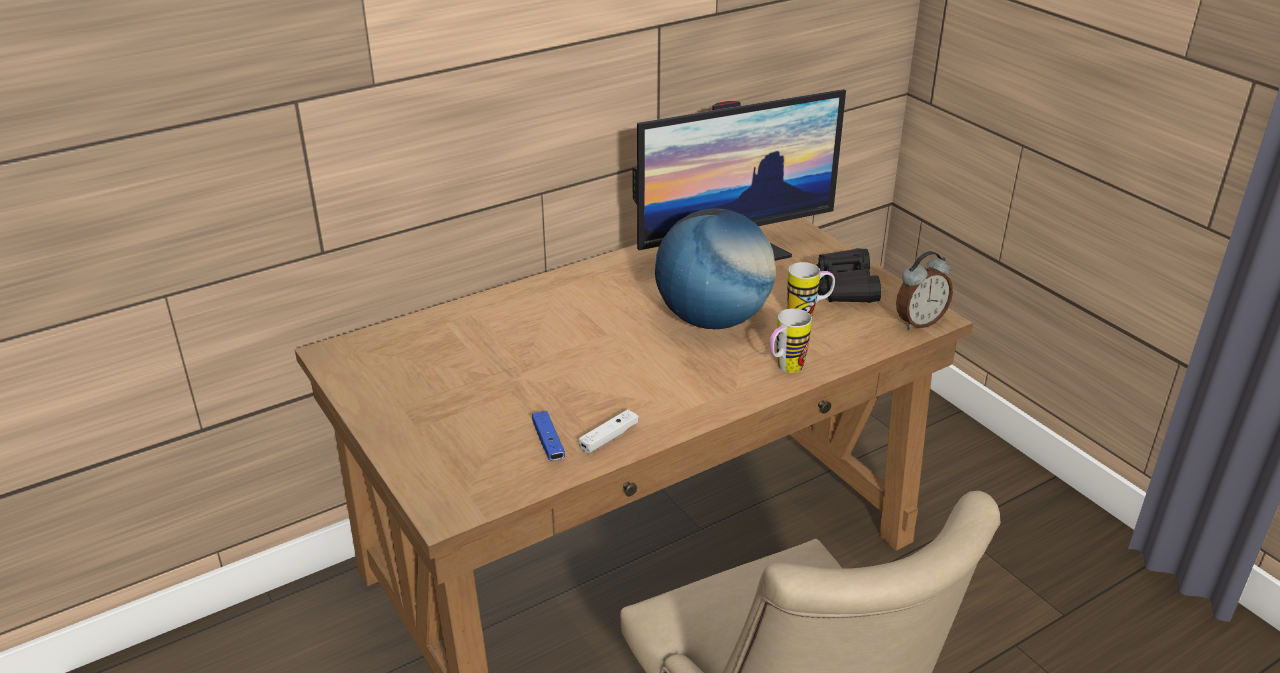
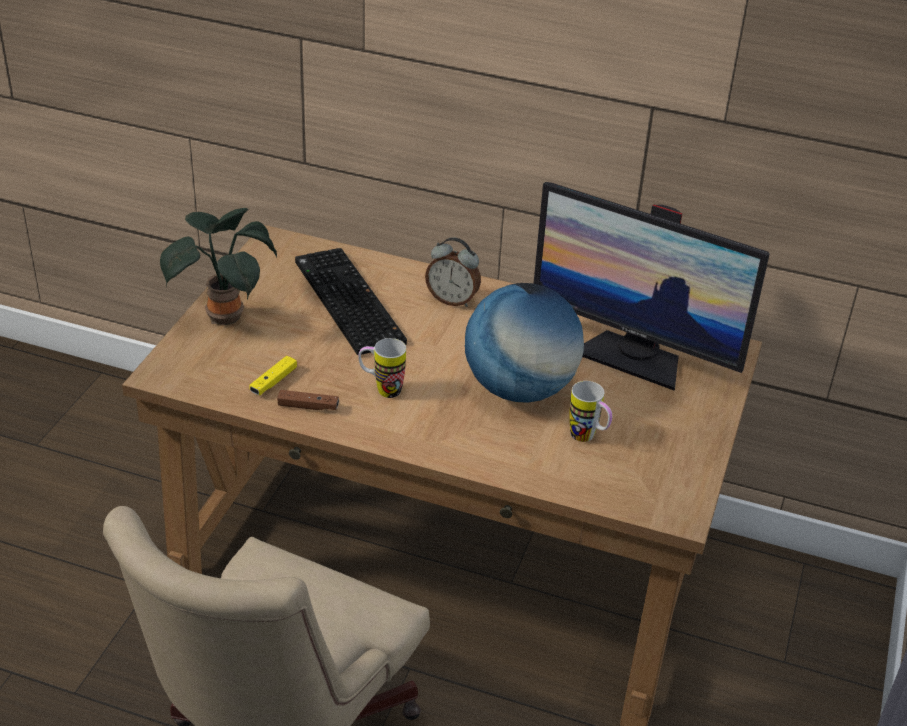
camera: 50 degrees right, 5 degrees up
blue game controller [532,411,565,461] -> yellow game controller [249,356,297,395]
white game controller [579,409,639,454] -> brown game controller [277,390,339,410]
mug [770,308,812,373] -> mug moved to [358,338,406,398]
black binoculars [816,248,881,303] -> none
alarm clock [896,251,953,330] -> alarm clock moved to [425,237,481,307]
none -> potted plant [160,208,277,325]
none -> keyboard [295,248,407,355]

